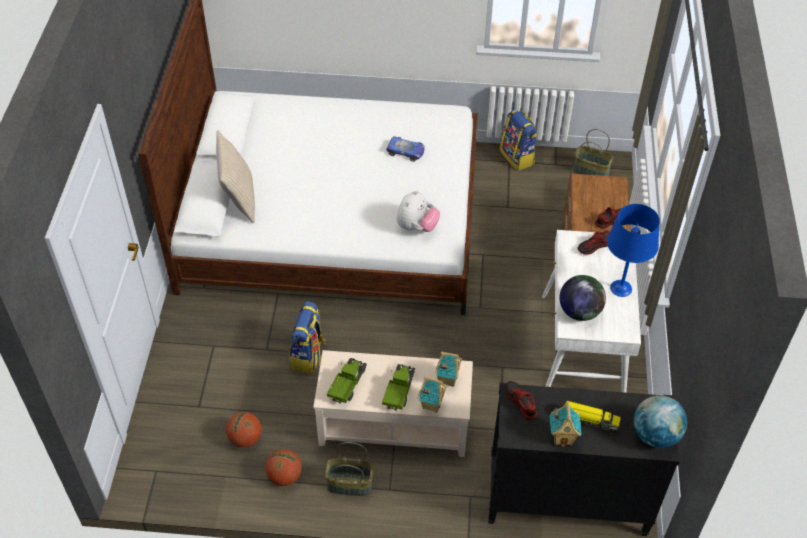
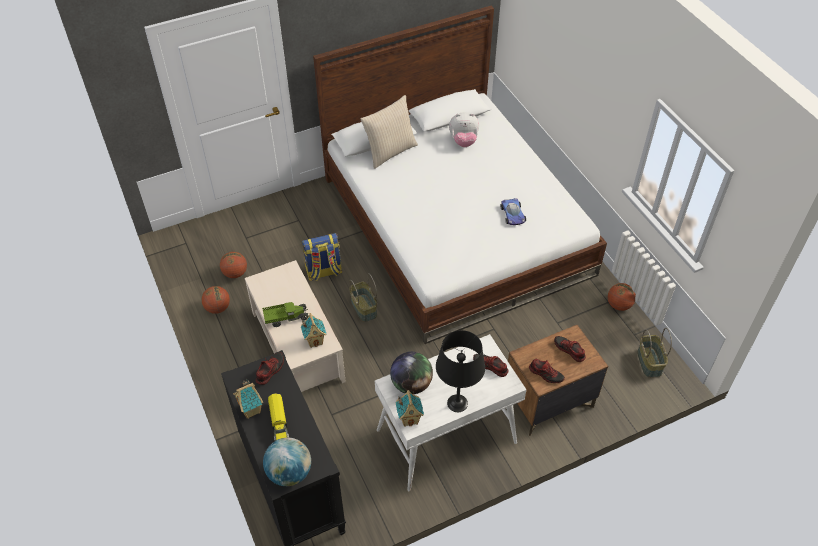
camera: 60 degrees right, 0 degrees up
basket [325,442,374,496] -> basket moved to [349,273,377,322]
toy truck [327,358,366,404] -> none
plush toy [397,190,440,232] -> plush toy moved to [449,112,479,147]
toy house [418,376,448,413] -> toy house moved to [396,390,424,427]
backpack [500,106,537,170] -> basketball [608,283,636,311]
blue table lamp [607,204,660,297] -> black table lamp [436,330,485,412]
none -> shoe [554,336,586,362]

